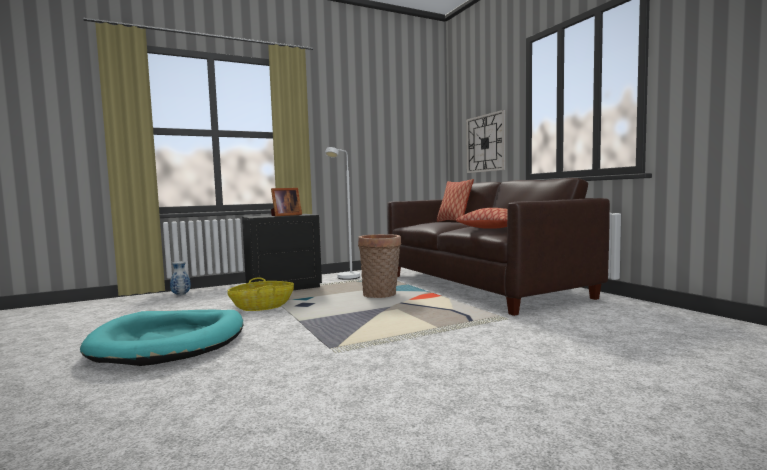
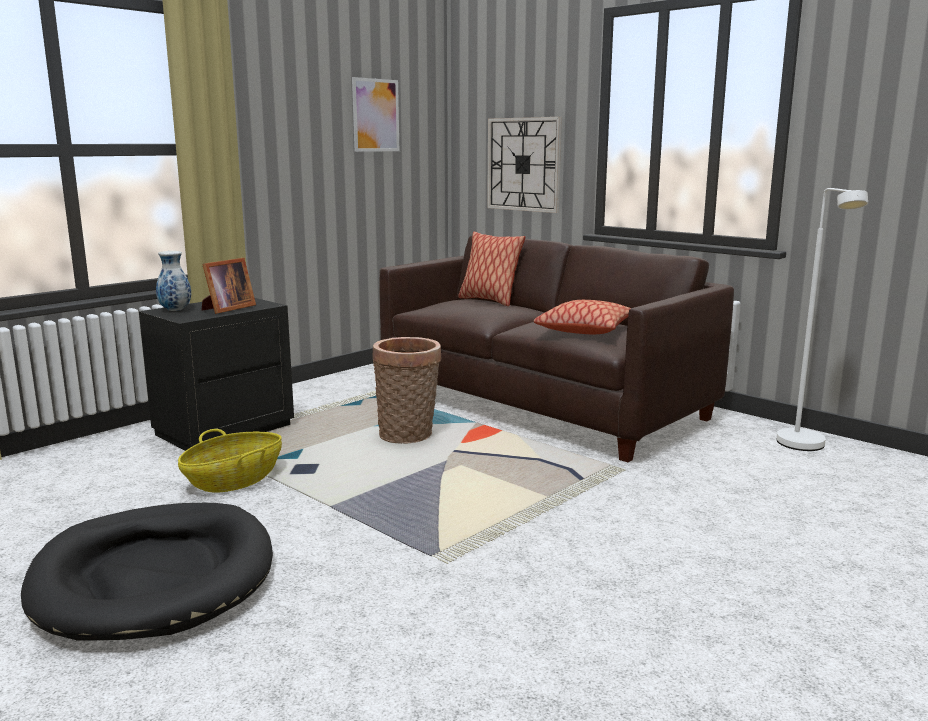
camera: 20 degrees left, 10 degrees up
turquoise dog bed [80,310,243,366] -> black dog bed [21,503,273,641]
vase [170,261,191,296] -> vase moved to [156,251,191,311]
white floor lamp [325,147,360,280] -> white floor lamp moved to [776,188,868,451]
none -> picture [352,77,399,152]

